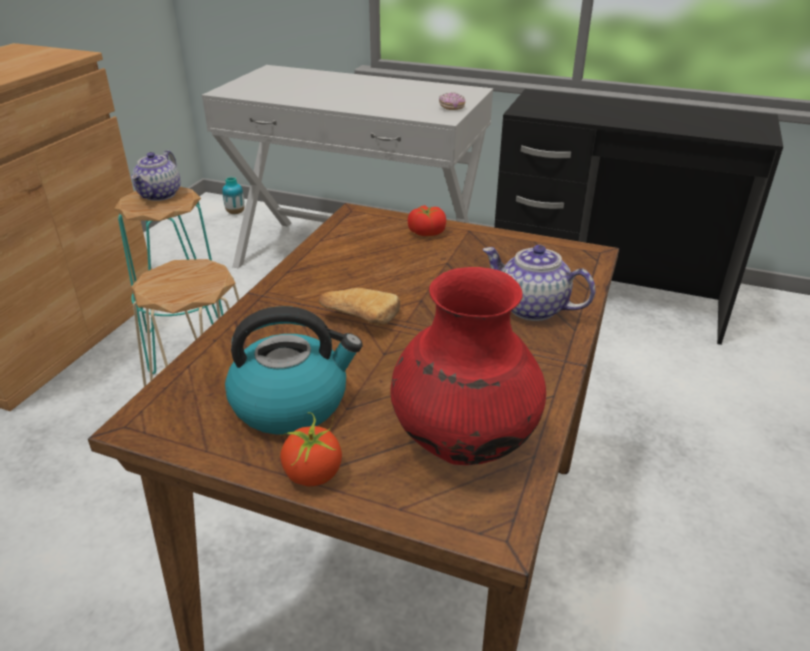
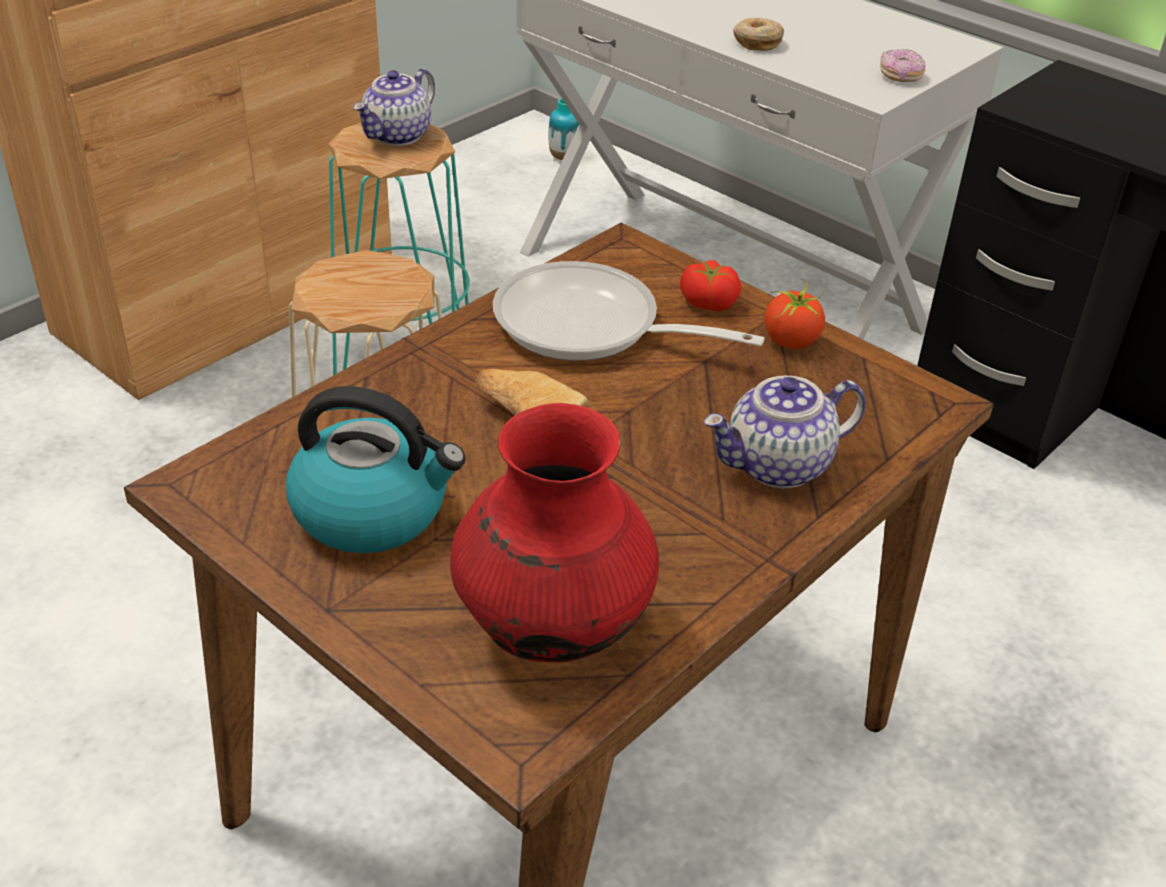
camera: 20 degrees right, 5 degrees up
tomato [280,412,342,486] -> tomato moved to [765,279,826,349]
teapot [482,245,596,321] -> teapot turned 75 degrees counterclockwise [704,376,866,488]
none -> frying pan [493,261,765,361]
none -> donut [733,18,784,51]

